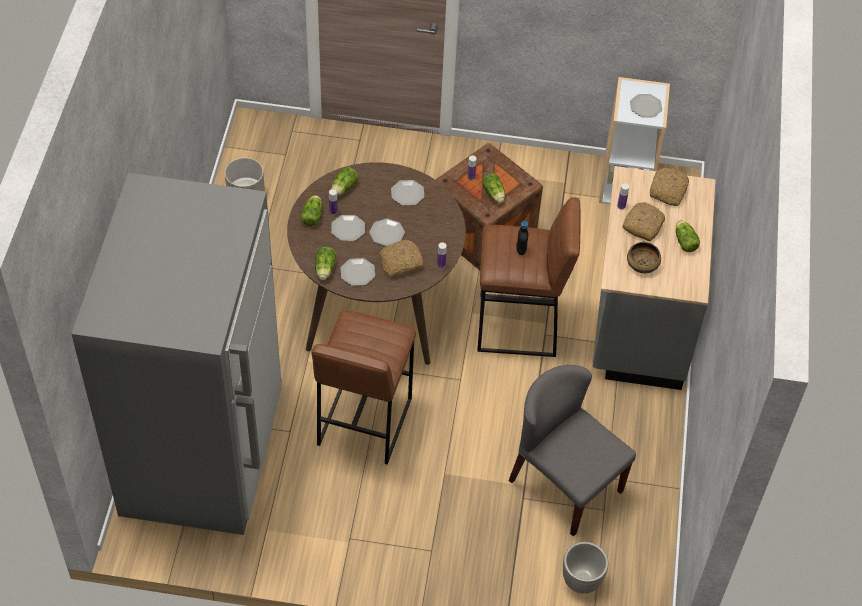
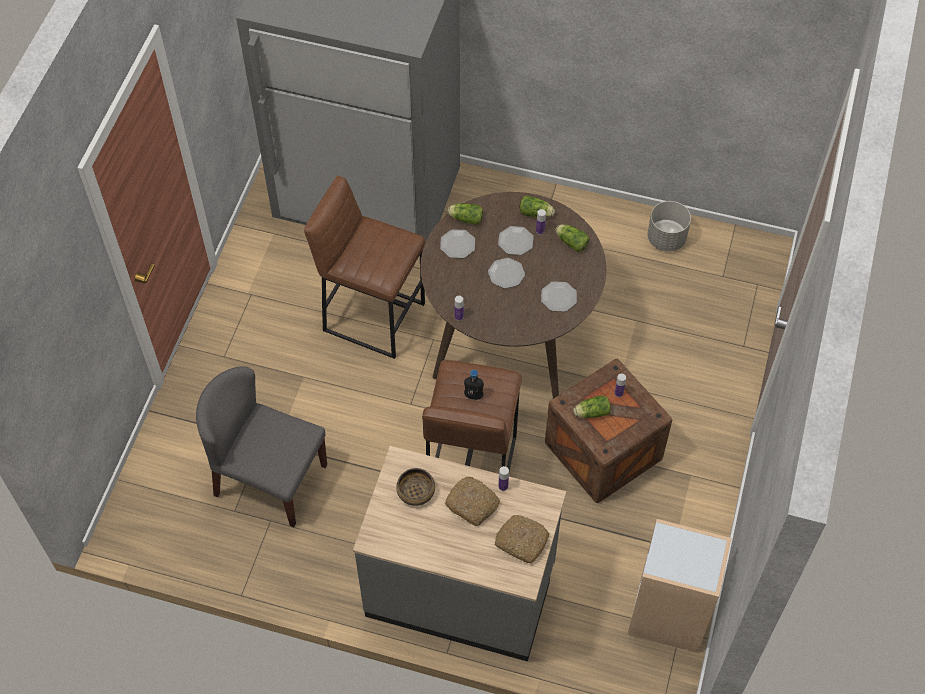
camera: 100 degrees right, 5 degrees up
bread [379,240,423,277] -> none
grey chair [509,365,636,536] -> grey chair turned 120 degrees counterclockwise [196,366,327,527]
planter [563,542,609,594] -> none
plate [630,94,662,117] -> none
lettuce [676,221,700,252] -> none

